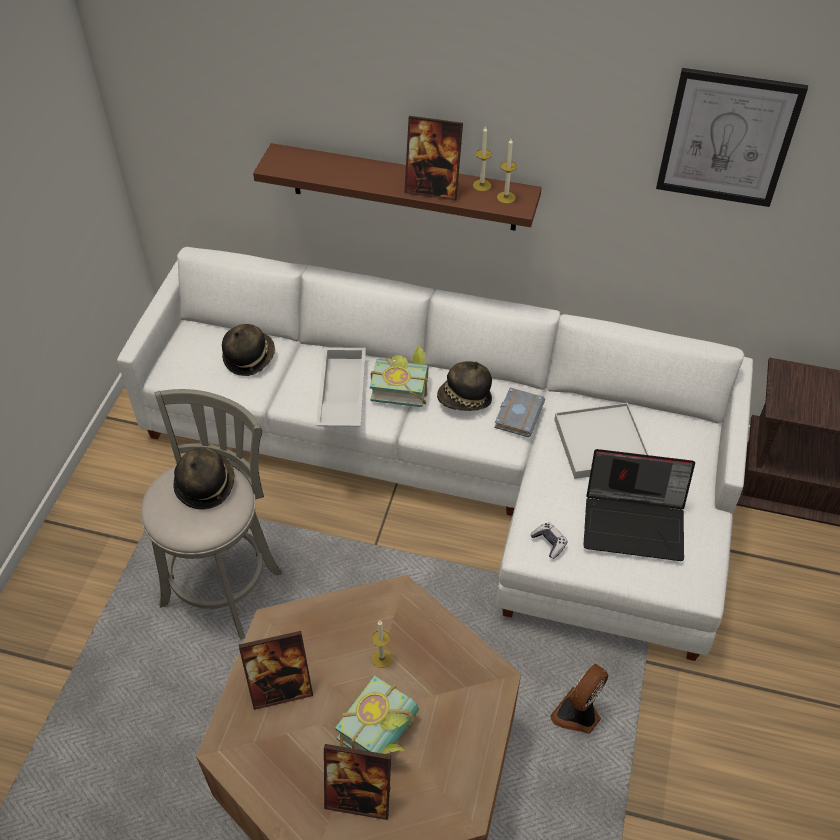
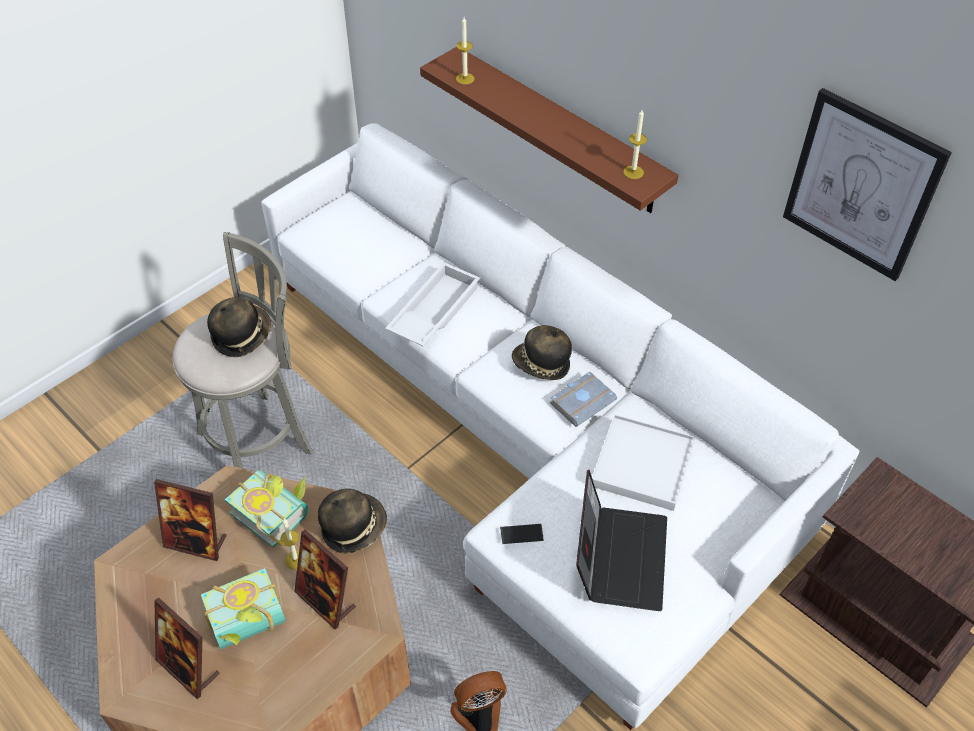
camera: 30 degrees right, 0 degrees up
hat [222,324,275,376] -> hat moved to [318,489,387,553]
book [370,345,428,407] -> book moved to [225,470,308,548]
picture frame [404,116,463,200] -> picture frame moved to [294,530,356,629]
candle [473,126,492,191] -> candle moved to [456,17,474,85]
game controller [530,522,567,559] -> phone [500,524,544,544]
laptop [583,449,695,561] -> laptop turned 120 degrees counterclockwise [576,470,667,611]

